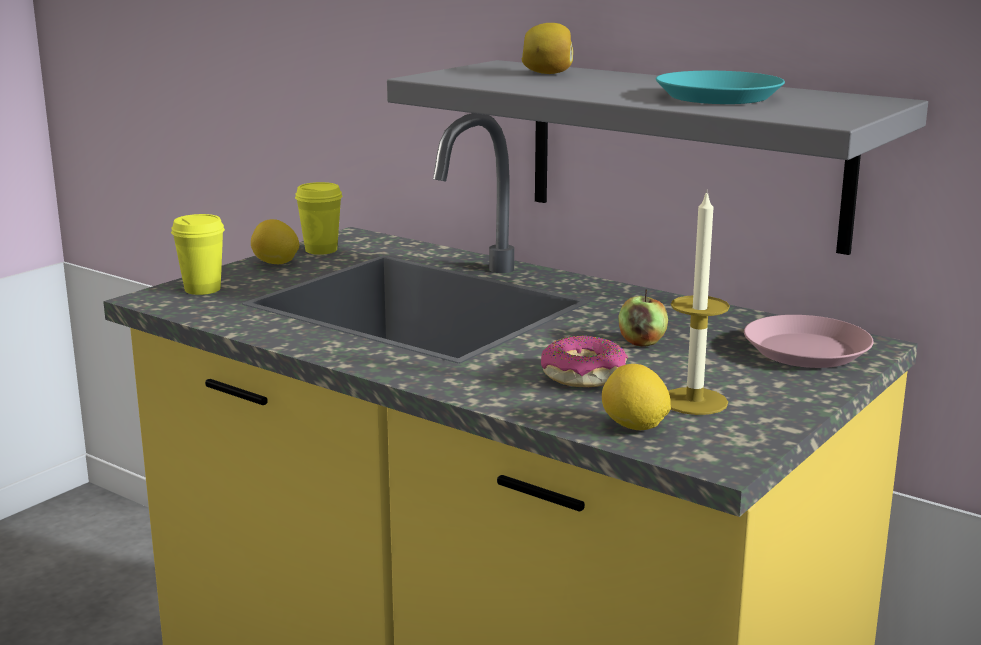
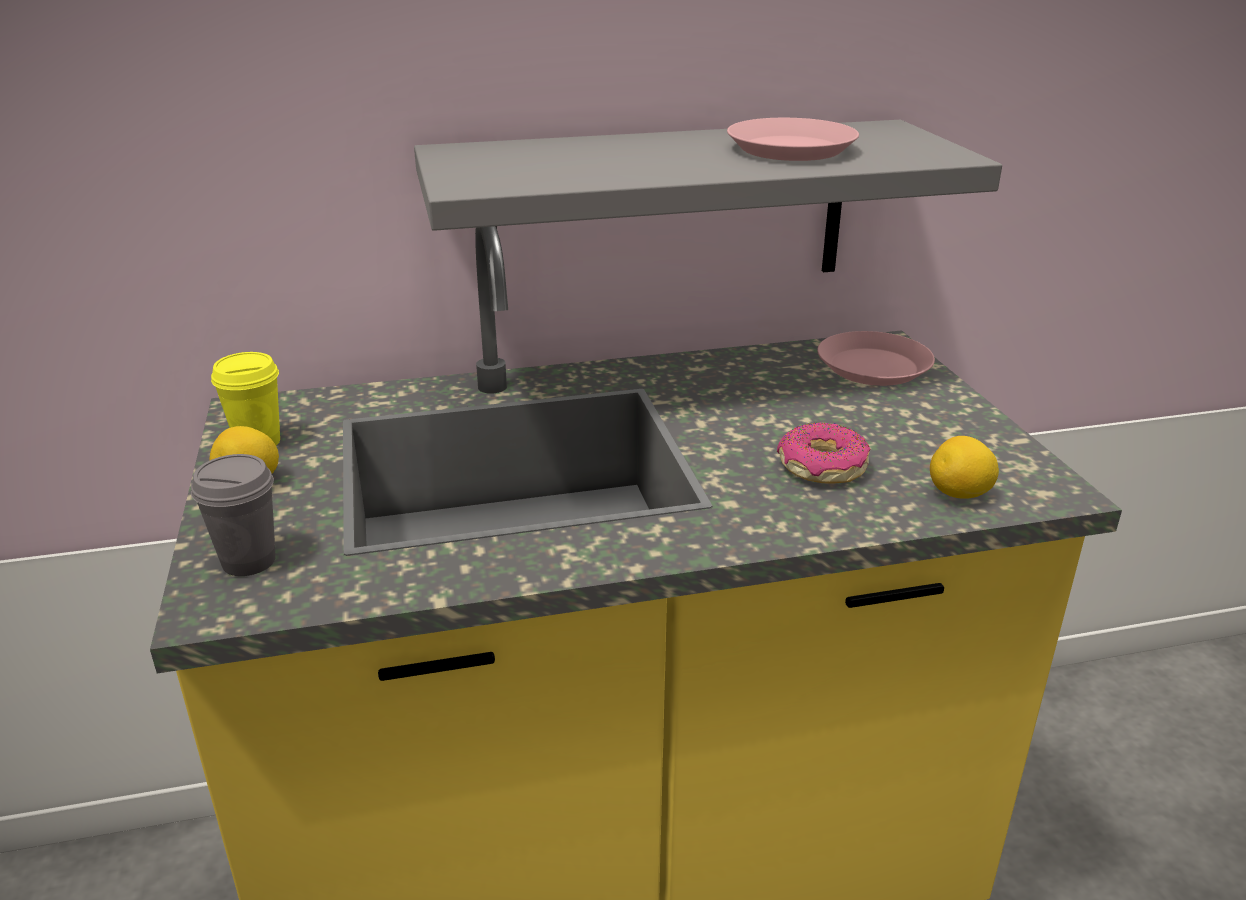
camera: 50 degrees left, 10 degrees up
yellow cup [171,214,225,295] -> grey cup [191,454,276,576]
lemon [521,23,573,74] -> none
apple [618,290,668,347] -> none
turquoise plate [656,71,785,104] -> pink plate [727,118,859,161]
candle [669,190,730,415] -> none

